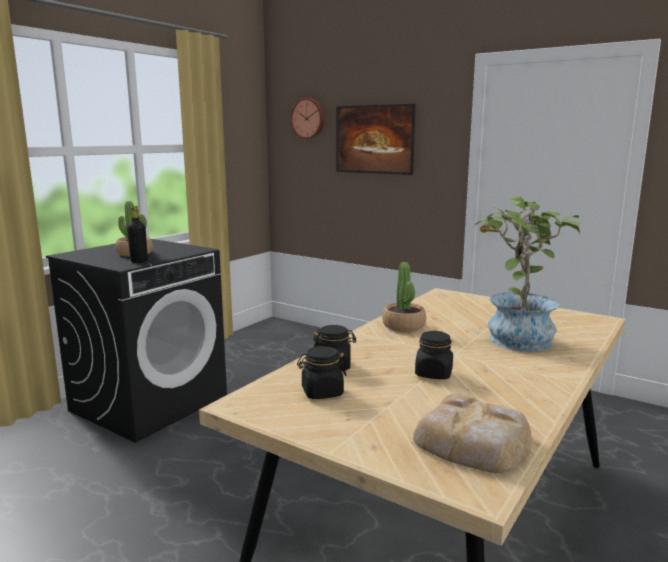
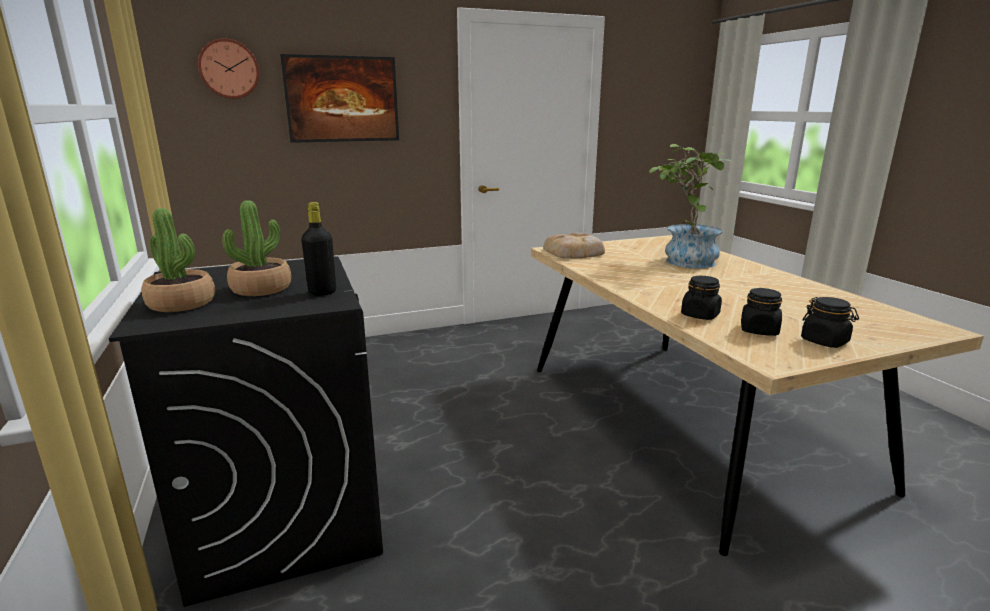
camera: 55 degrees left, 5 degrees up
potted plant [382,262,426,332] -> potted plant moved to [141,208,215,312]
bread [413,394,532,473] -> bread moved to [543,233,605,259]
black jar [415,331,453,379] -> black jar moved to [801,297,859,348]

